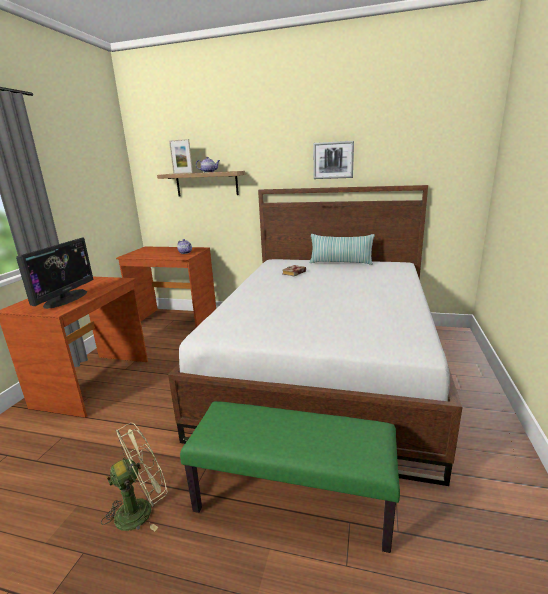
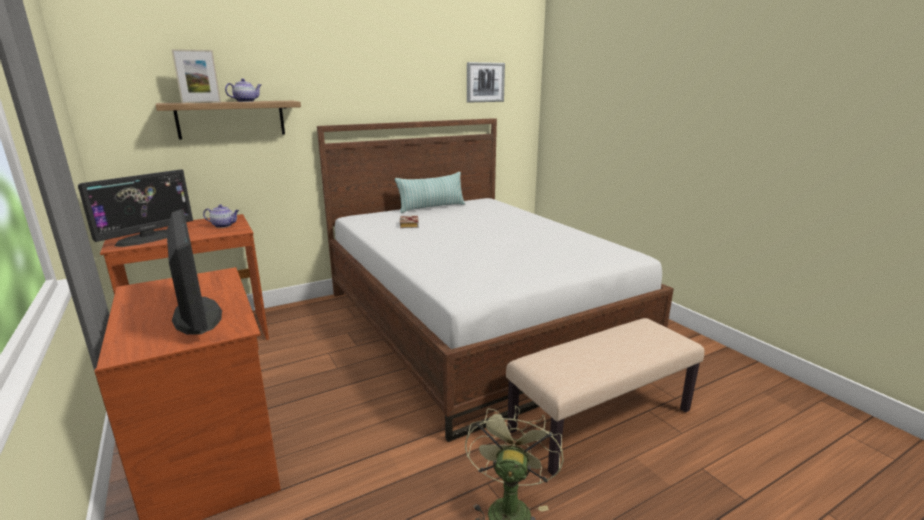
camera: 45 degrees left, 0 degrees up
green bench [180,401,400,553] -> beige bench [506,318,705,476]
picture [313,141,354,179] -> picture moved to [467,62,505,102]
none -> monitor [78,169,193,247]

